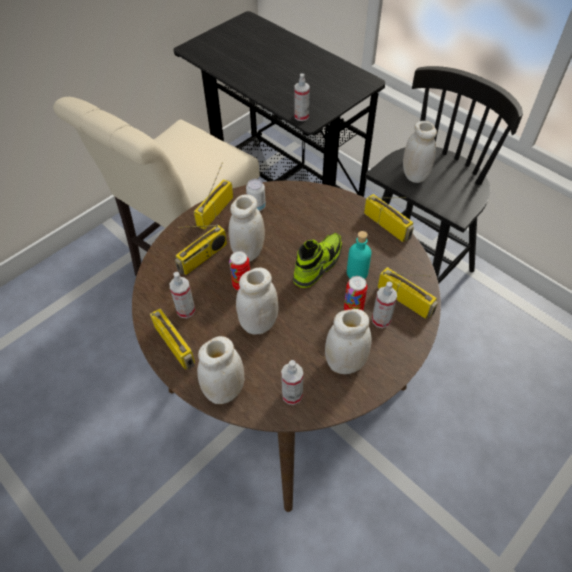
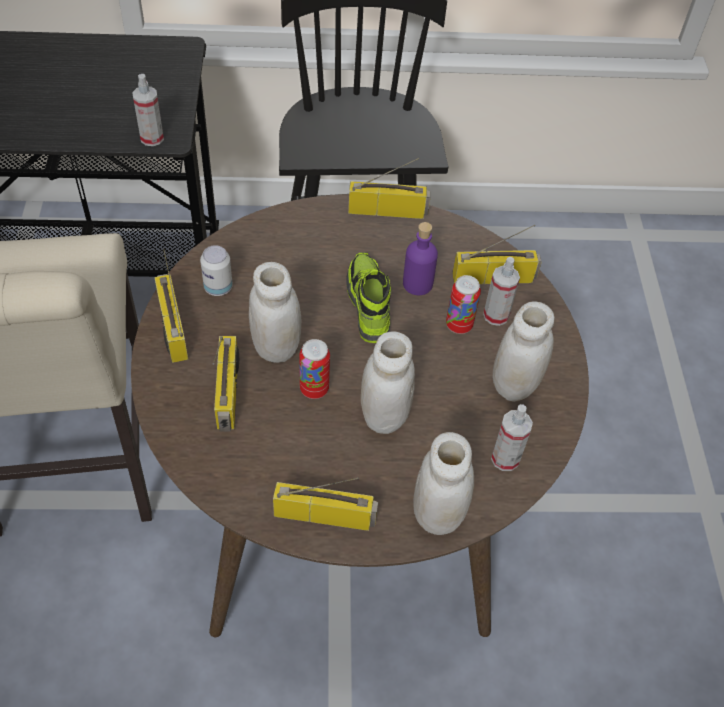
camera: 50 degrees left, 0 degrees up
spray bottle [169,272,195,318] -> none
turquoise bottle [347,231,371,279] -> purple bottle [403,222,438,295]
white jar [403,121,437,183] -> none

